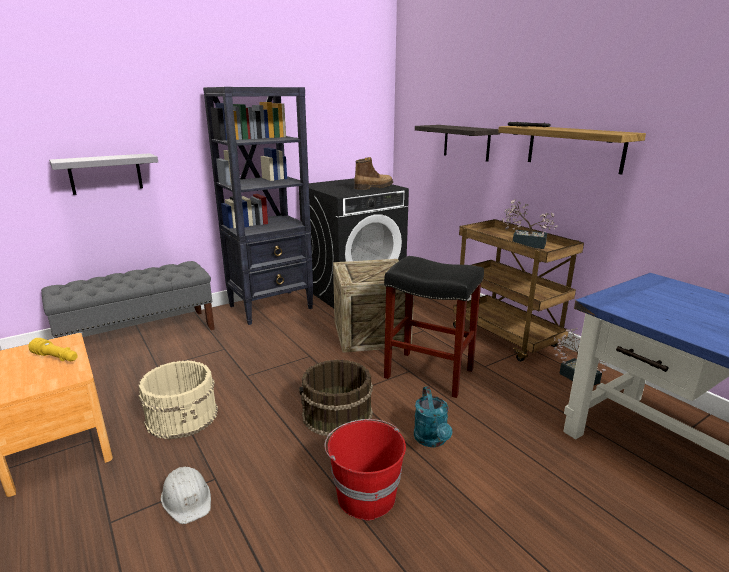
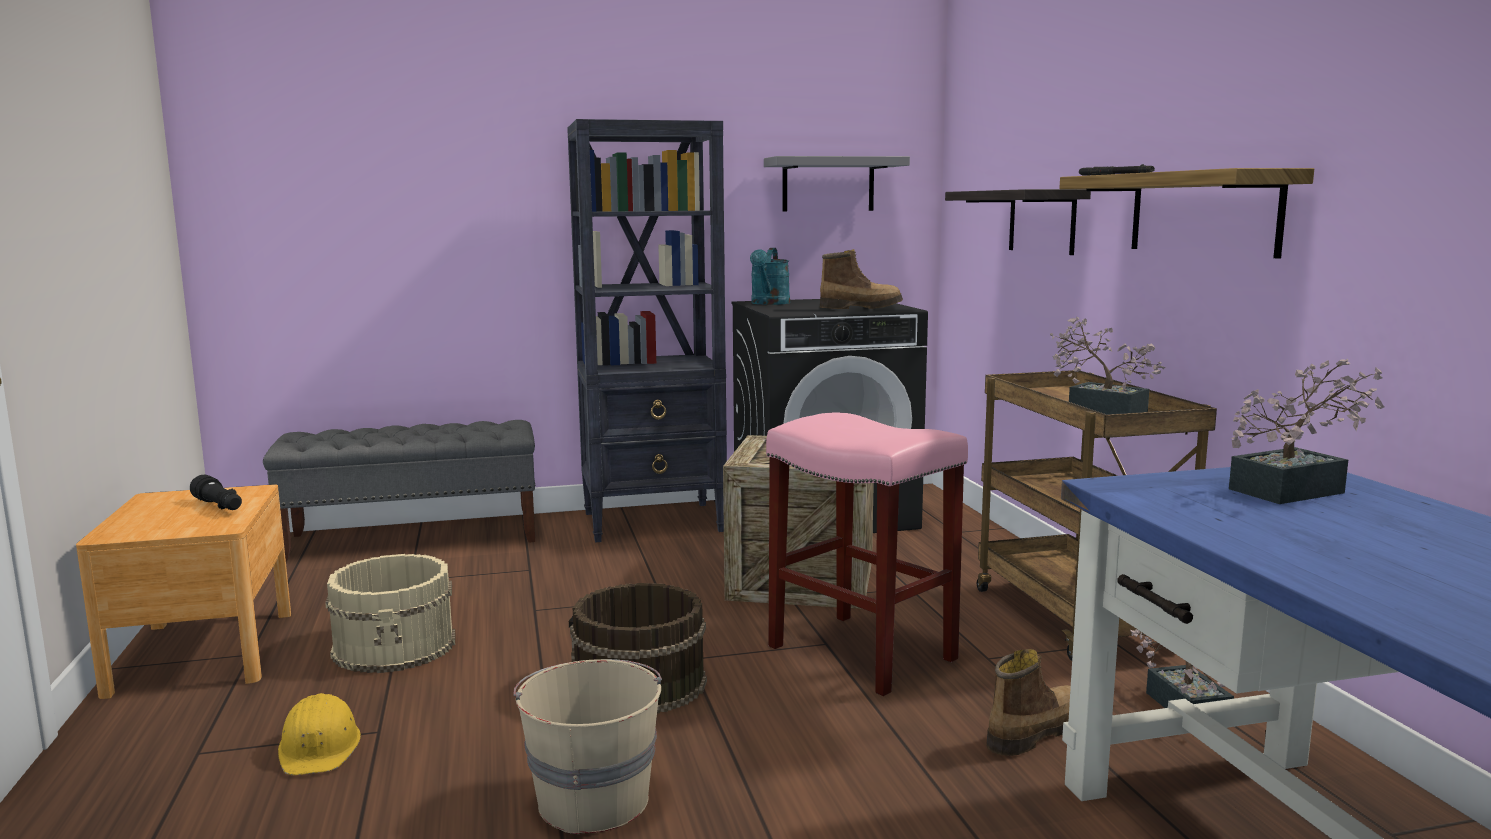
camera: 20 degrees right, 10 degrees down
yellow flashlight [28,338,78,361] -> black flashlight [190,475,242,510]
grey shelf [49,153,158,195] -> grey shelf moved to [764,156,910,211]
white hard hat [161,467,211,524] -> yellow hard hat [278,693,361,775]
red bucket [325,419,406,520] -> beige bucket [513,659,662,834]
black stool [384,256,484,398] -> pink stool [766,412,968,696]
turquoise watering can [414,386,453,447] -> turquoise watering can moved to [750,248,790,305]
none -> boot [986,649,1071,756]
none -> potted plant [1229,358,1385,504]

